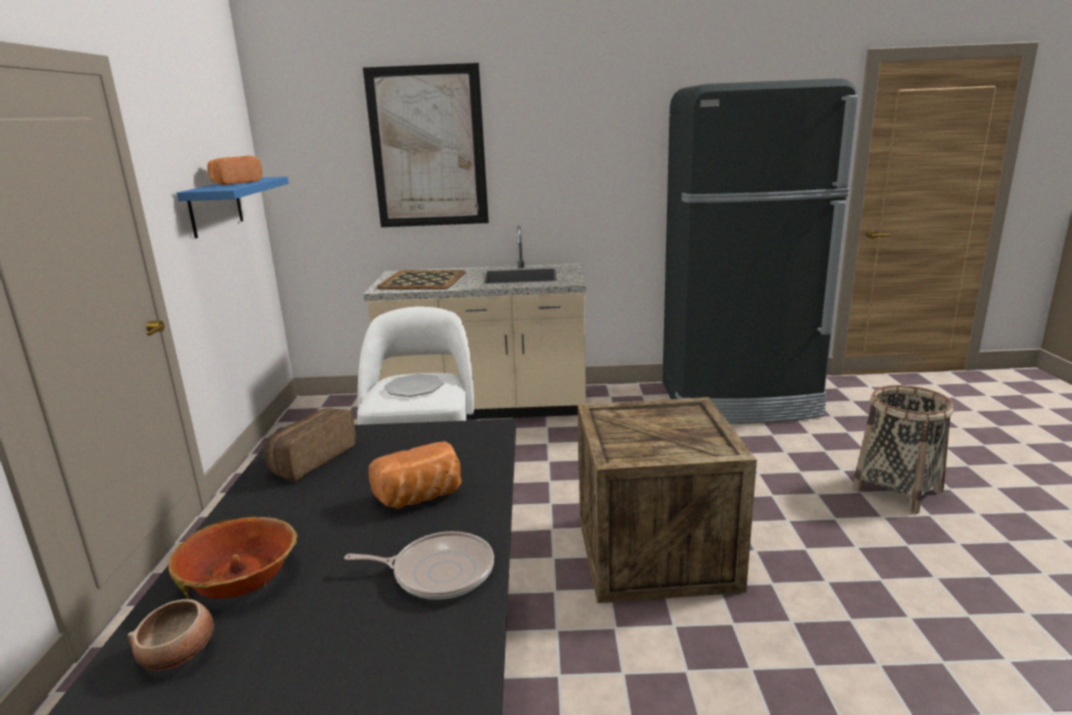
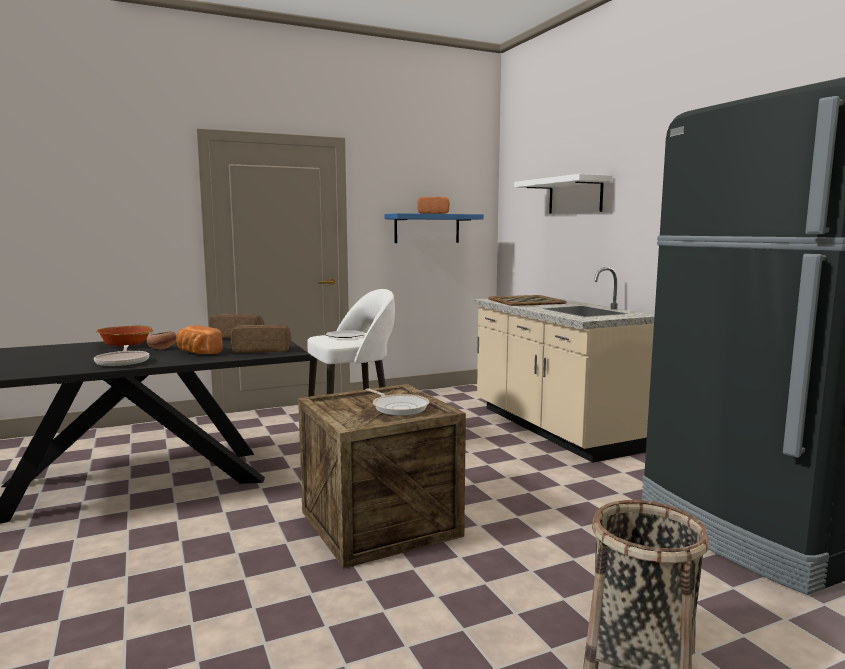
camera: 65 degrees right, 10 degrees down
bowl [127,599,214,671] -> bowl moved to [147,331,176,349]
picture [363,63,489,227] -> white shelf [514,174,613,214]
none -> bread [231,324,291,353]
none -> frying pan [365,389,430,416]

